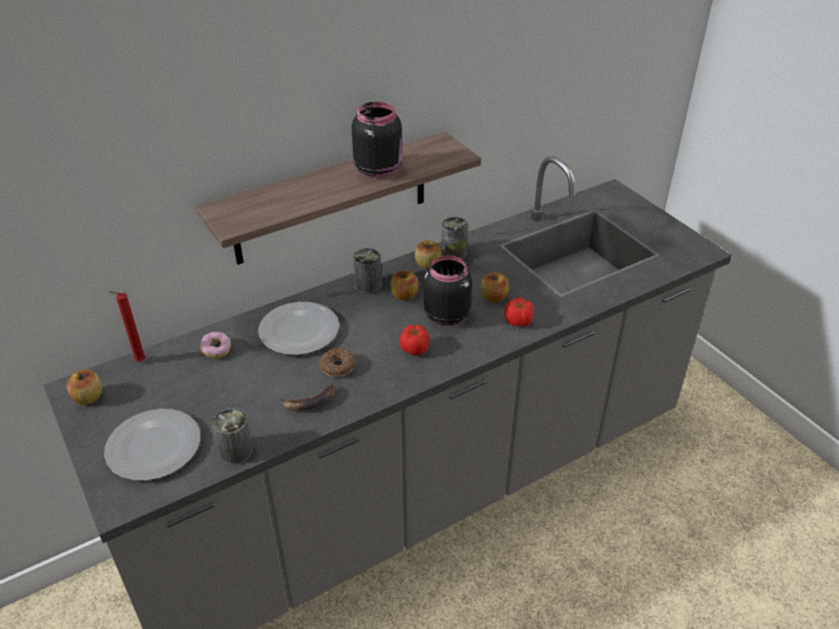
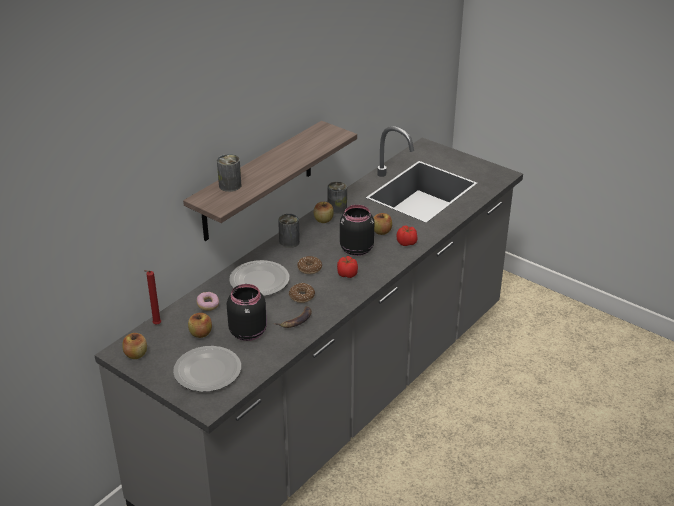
camera: 20 degrees left, 5 degrees down
can [212,408,253,465] -> can moved to [217,154,241,192]
black jar [352,102,402,178] -> black jar moved to [227,284,267,341]
apple [390,270,419,300] -> apple moved to [188,313,212,338]
none -> donut [297,256,322,274]

